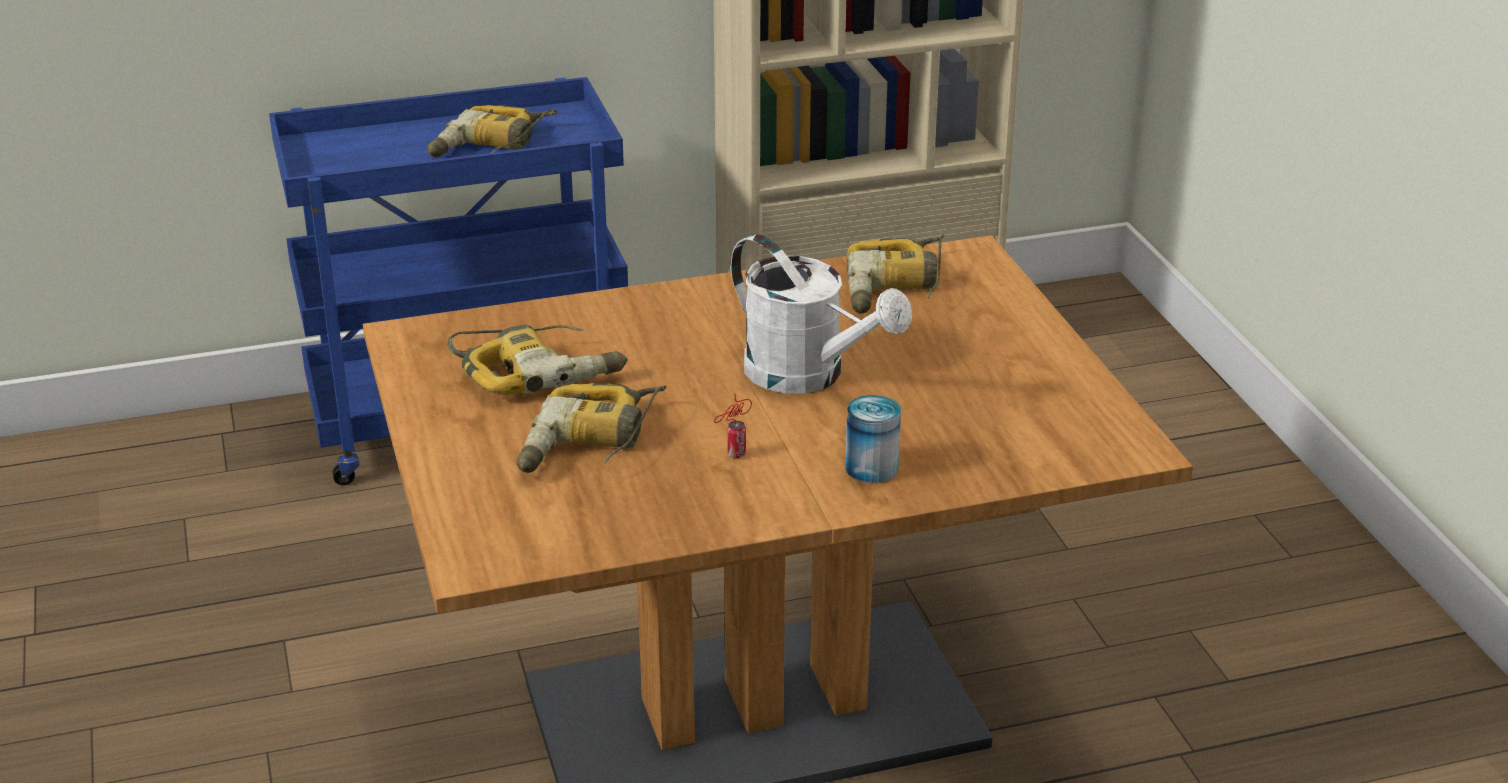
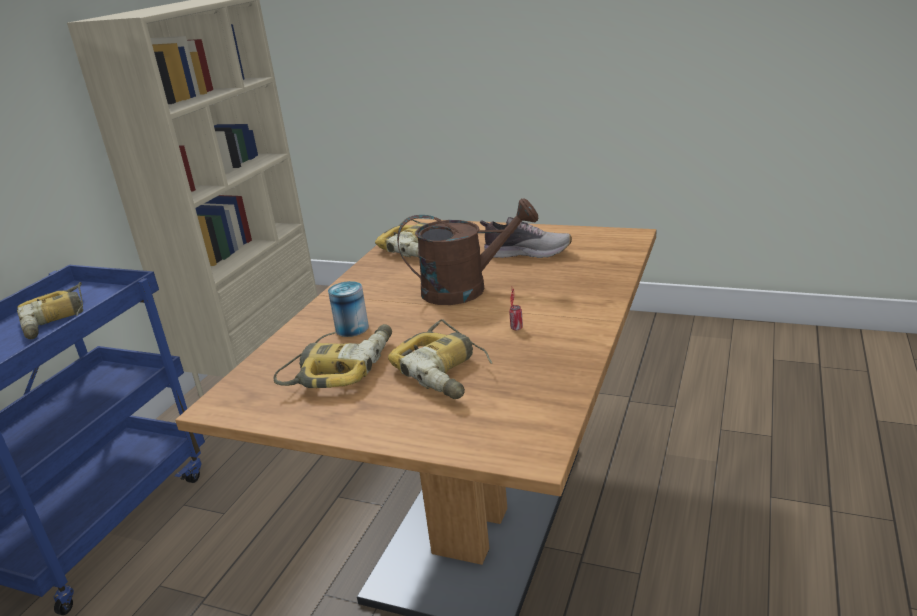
camera: 50 degrees left, 5 degrees down
white watering can [731,234,912,393] -> brown watering can [397,198,538,305]
can [845,395,901,483] -> can moved to [328,281,369,337]
none -> shoe [480,217,572,258]

